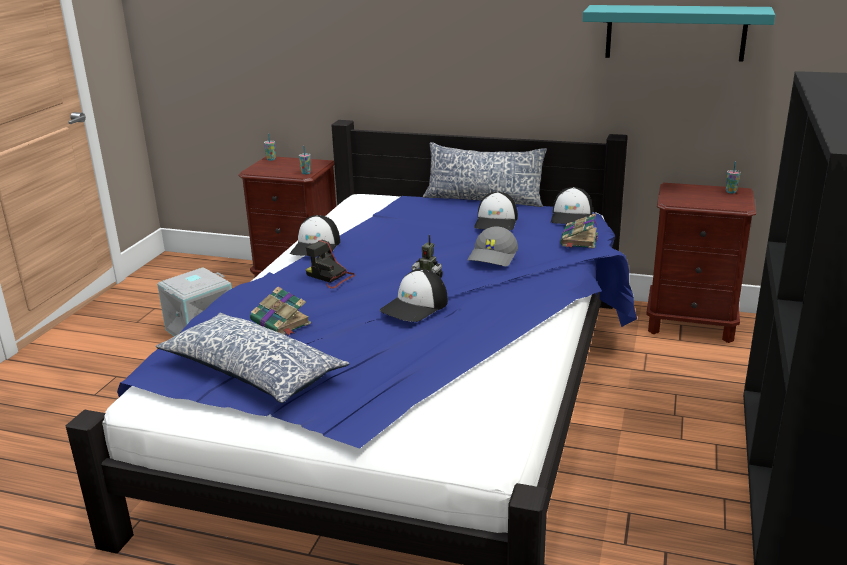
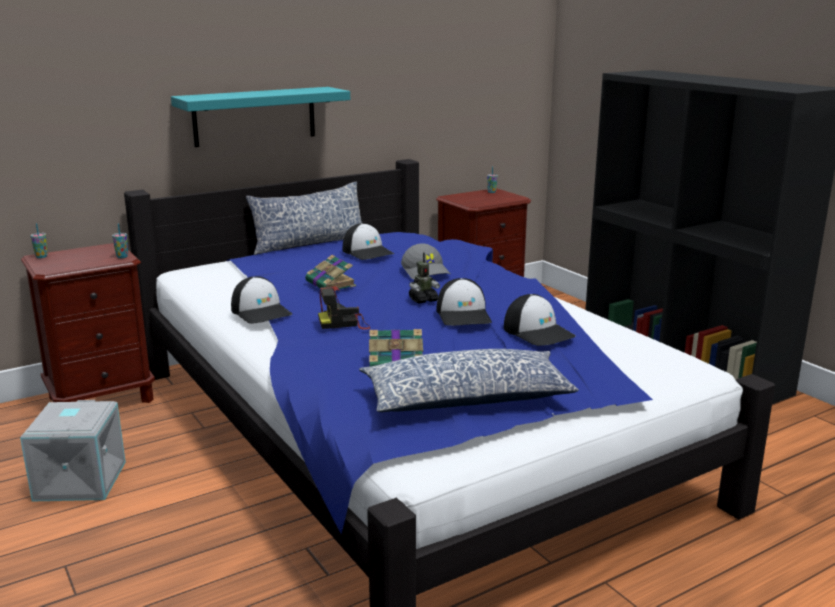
camera: 50 degrees left, 5 degrees down
cap [551,187,593,224] -> cap moved to [504,294,576,346]
book [560,213,598,249] -> book moved to [305,255,356,292]
turquoise shelf [582,5,775,61] -> turquoise shelf moved to [171,87,350,147]

